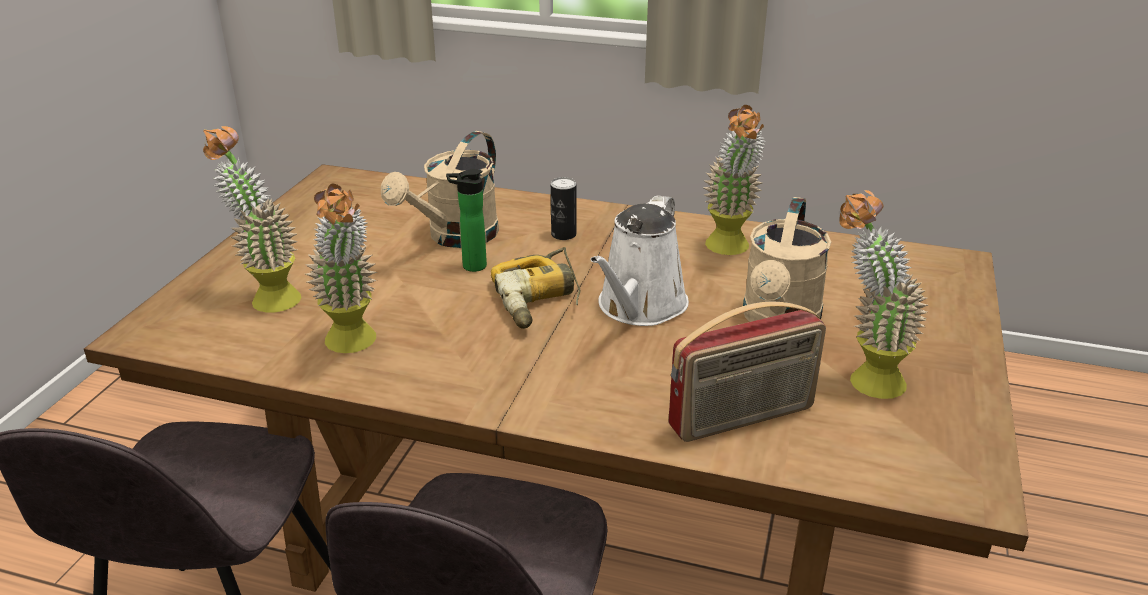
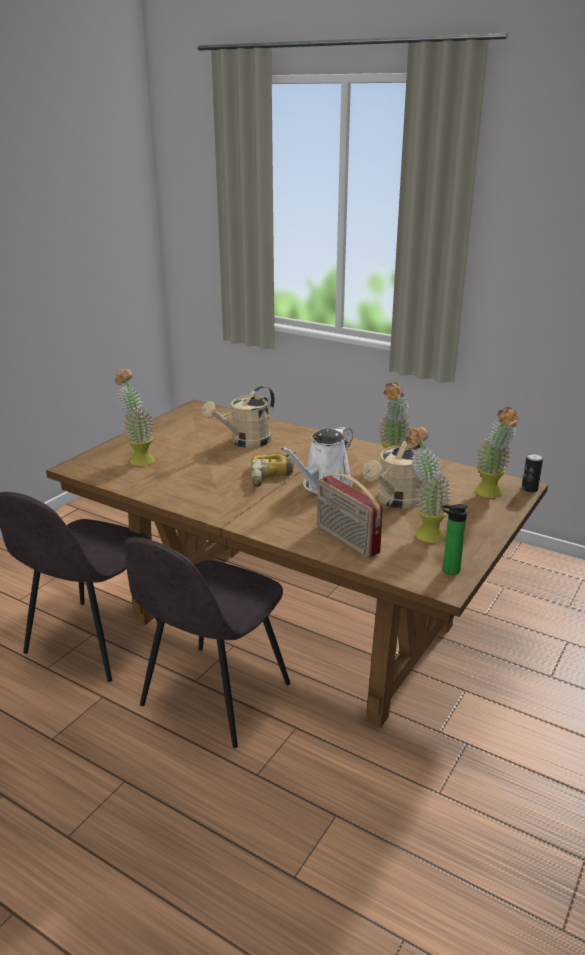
camera: 15 degrees right, 5 degrees down
potted plant [306,183,377,353] -> potted plant moved to [475,407,519,498]
bottle [446,169,487,272] -> bottle moved to [442,504,468,575]
can [551,177,576,240] -> can moved to [522,453,543,493]
radio [668,302,826,442] -> radio turned 60 degrees clockwise [317,474,383,558]

